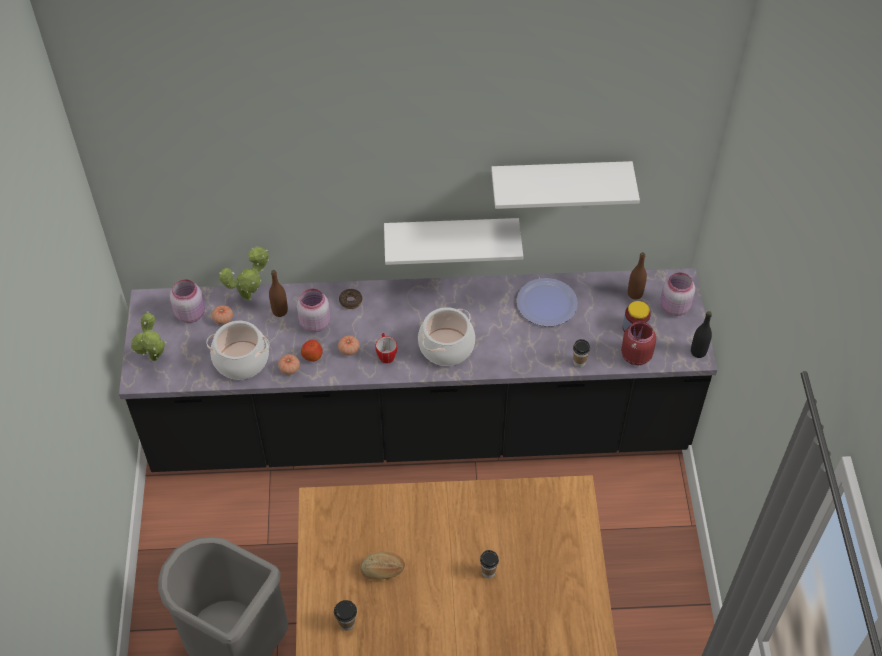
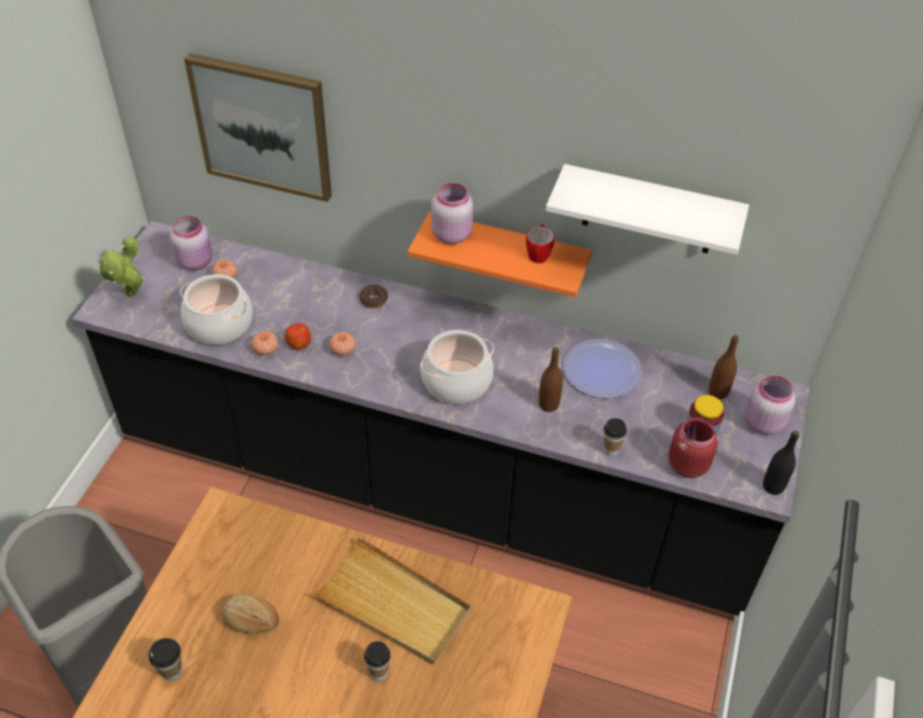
camera: 20 degrees right, 5 degrees down
potted plant [219,247,269,301] -> none
brown bottle [269,270,288,317] -> brown bottle moved to [539,347,563,412]
pink jar [297,289,330,332] -> pink jar moved to [431,183,473,244]
mug [375,333,397,364] -> mug moved to [526,224,555,263]
white shelf [384,218,523,265] -> orange shelf [407,212,592,297]
none -> picture [184,53,332,202]
none -> beige tray [312,536,471,665]

